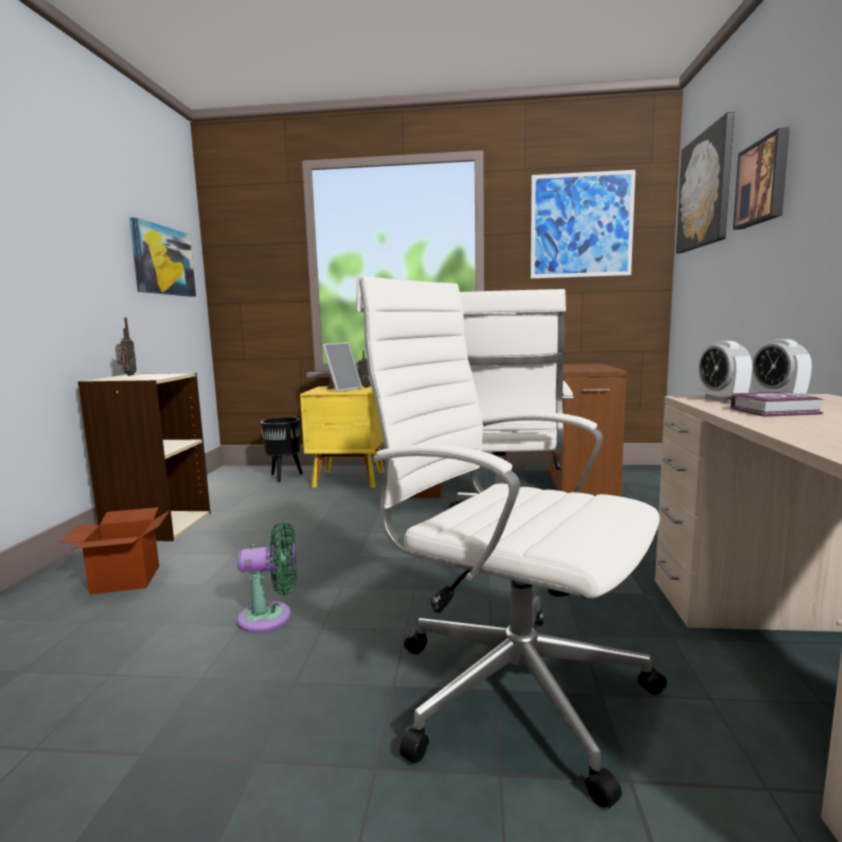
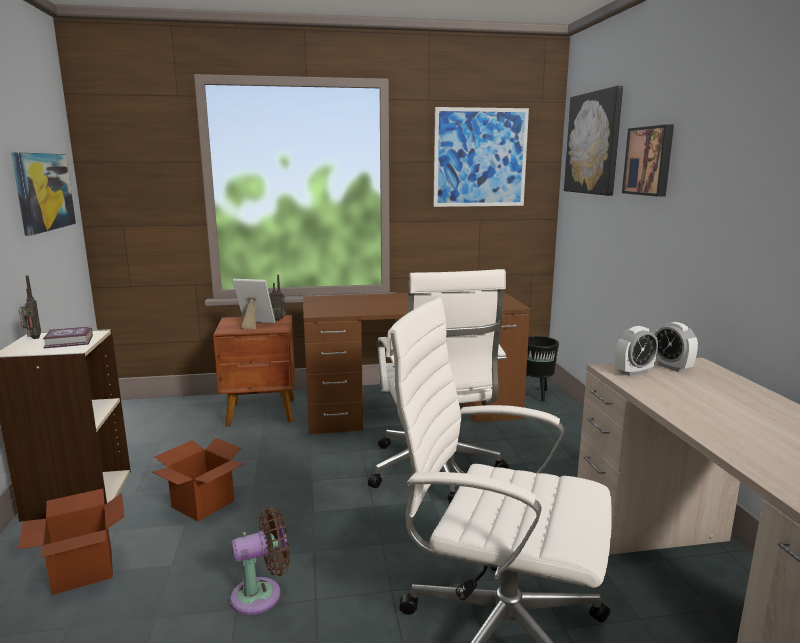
camera: 15 degrees left, 5 degrees up
green fan [237,522,297,633] -> brown fan [230,507,290,615]
black planter [260,417,303,482] -> black planter moved to [526,336,559,402]
yellow nightstand [300,386,384,488] -> brown nightstand [213,315,295,427]
picture frame [322,342,362,392] -> picture frame turned 105 degrees counterclockwise [232,279,275,329]
alarm clock [699,341,753,403] -> alarm clock turned 90 degrees counterclockwise [615,326,658,376]
book [731,391,824,417] -> book moved to [43,326,93,348]
none -> cardboard box [153,438,244,522]

